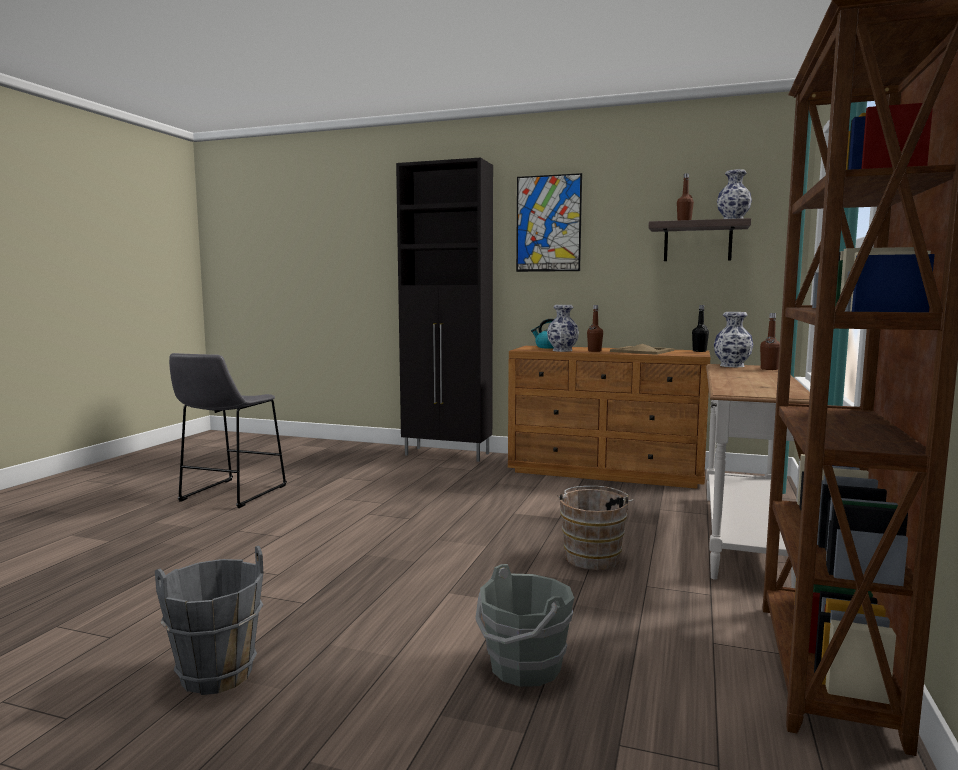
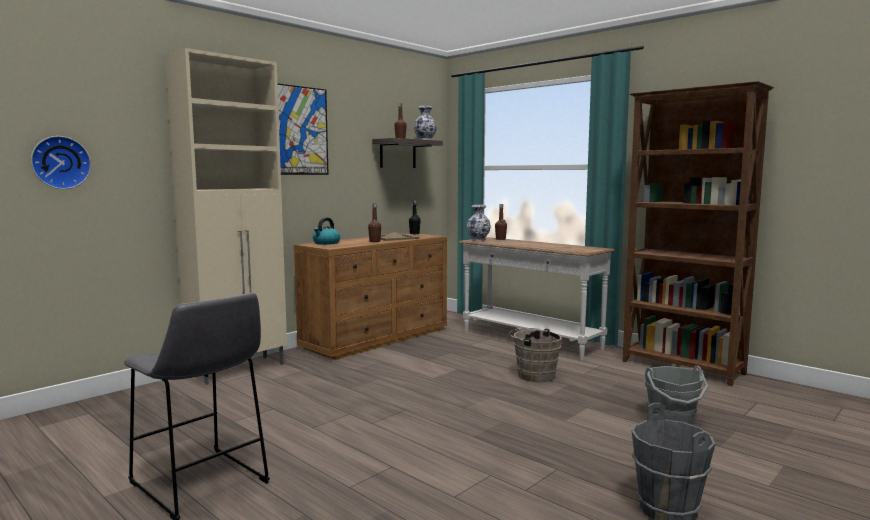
camera: 65 degrees left, 0 degrees up
black cabinet [396,157,493,462] -> beige cabinet [165,48,287,385]
vase [547,305,579,352] -> none
none -> wall clock [31,136,91,189]

